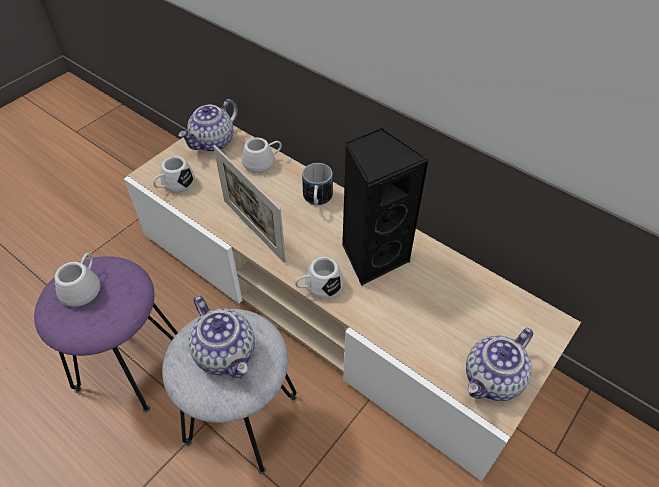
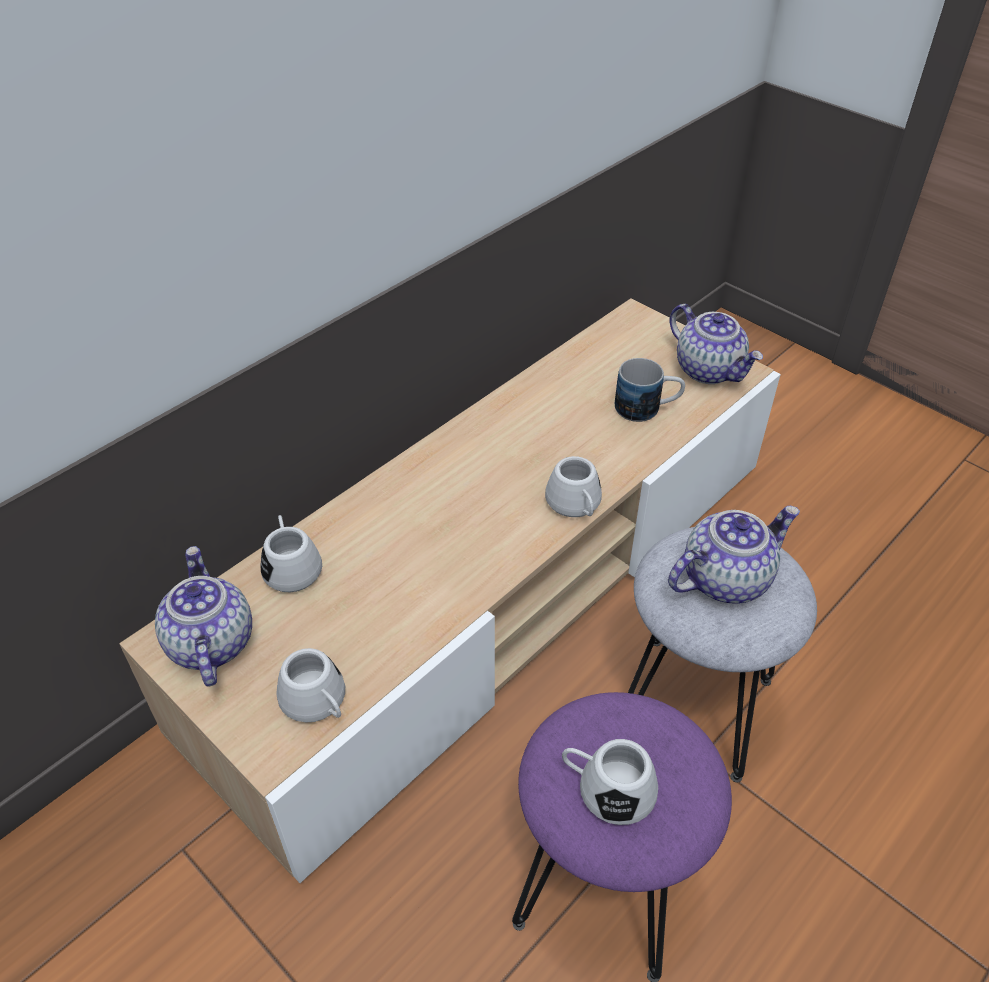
camera: 85 degrees left, 5 degrees down
teapot [178,99,238,152] -> teapot turned 150 degrees counterclockwise [155,546,252,687]
picture frame [213,145,286,263] -> none
mug [302,163,333,206] -> mug moved to [615,358,685,422]
black speaker [342,128,429,286] -> none

